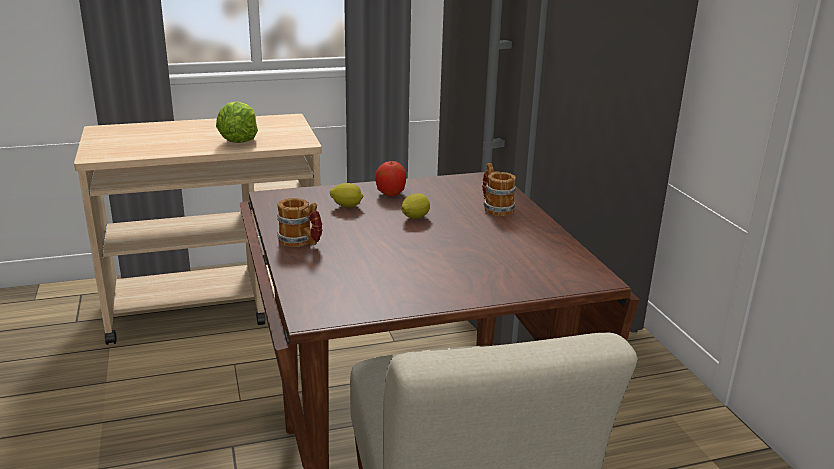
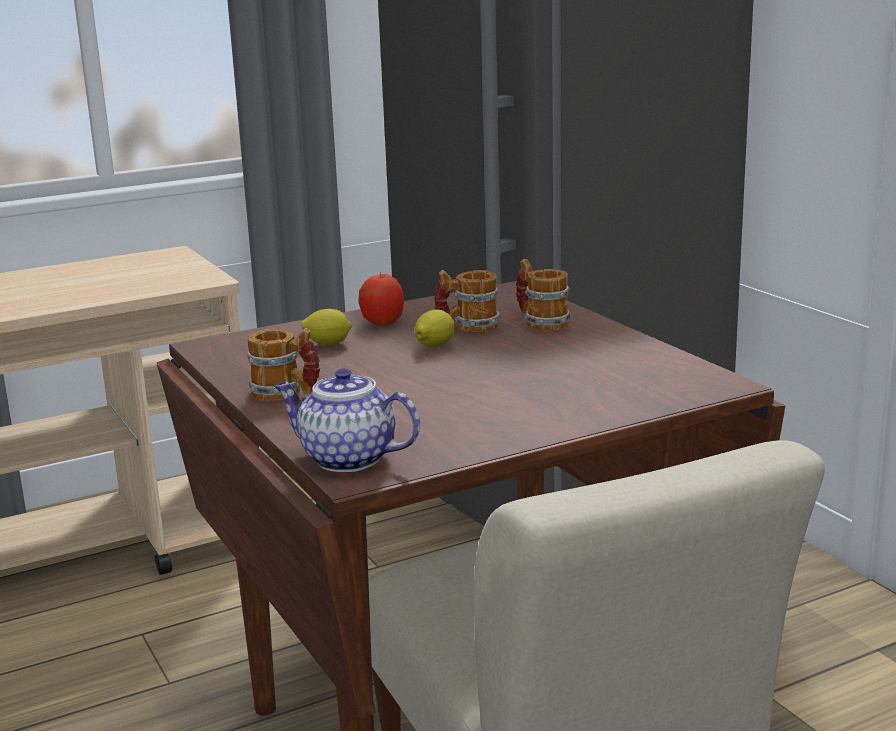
camera: 10 degrees left, 5 degrees down
lettuce [216,101,258,143] -> none
none -> teapot [274,368,420,472]
none -> mug [434,270,500,332]

